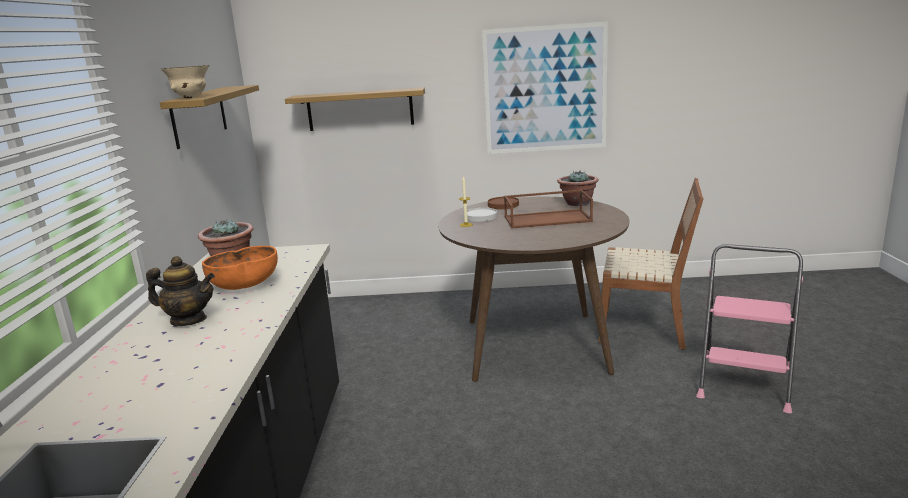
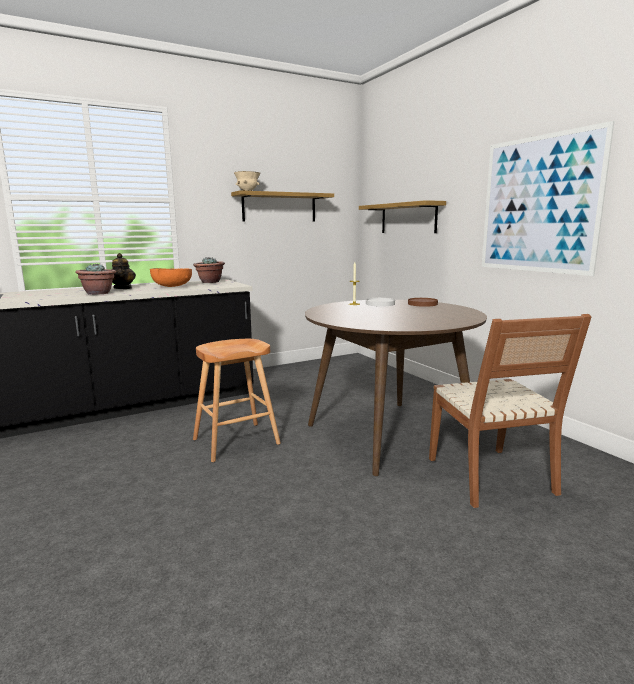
camera: 60 degrees right, 5 degrees down
brown tray [504,189,593,229] -> none
potted plant [557,170,599,206] -> potted plant moved to [75,263,116,295]
pink step ladder [696,244,803,413] -> none
none -> brown stool [193,339,281,462]

